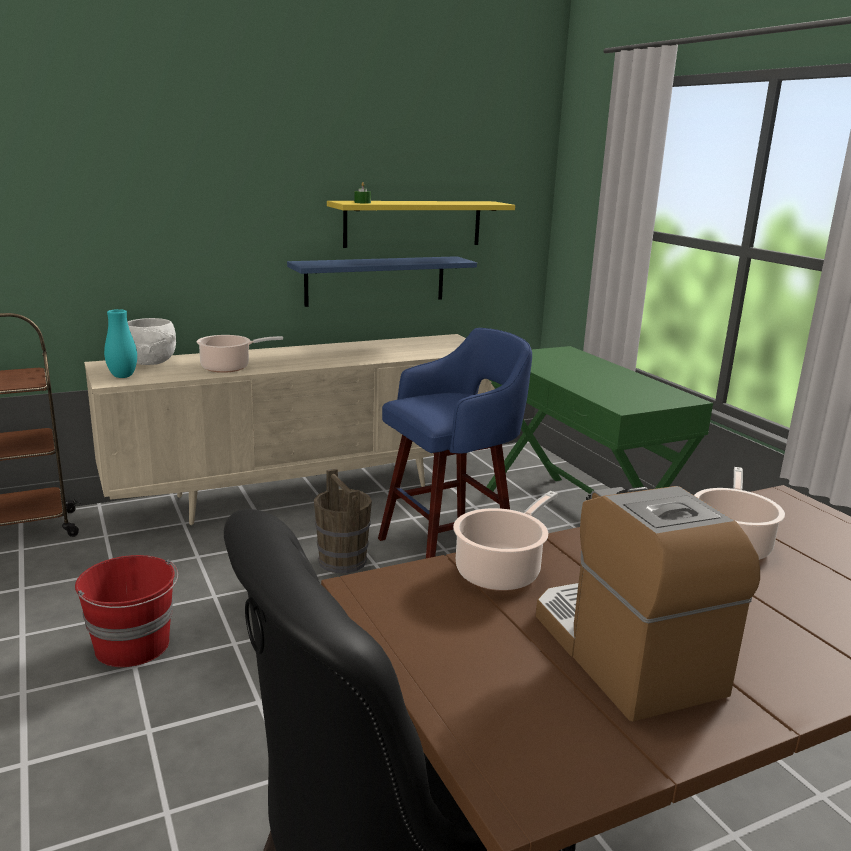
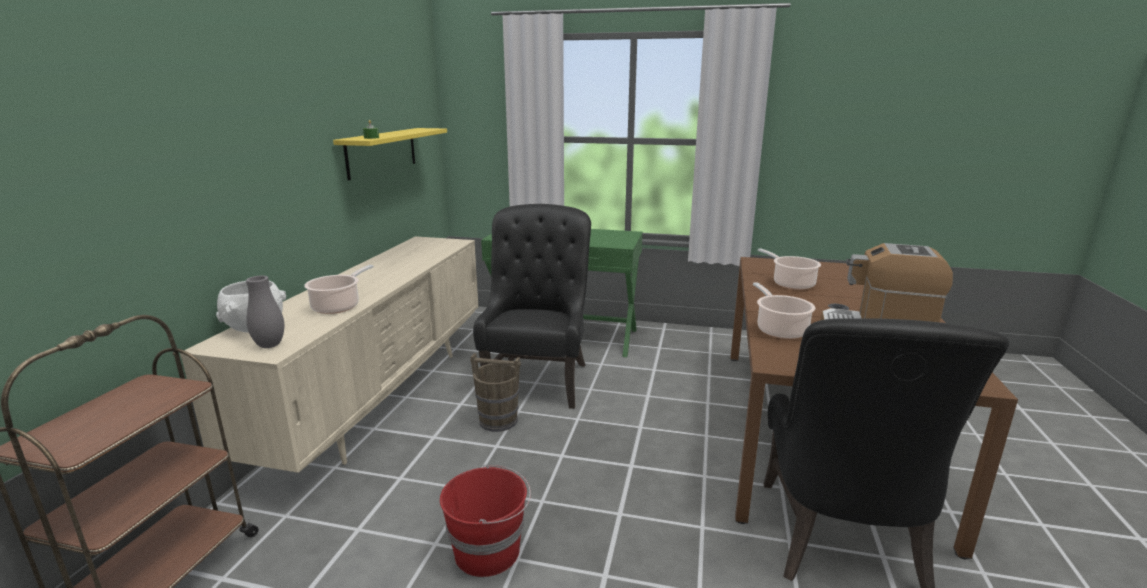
camera: 50 degrees left, 0 degrees up
turquoise vase [104,309,137,378] -> grey vase [246,276,284,348]
blue shelf [287,256,477,307] -> none
blue stool [378,328,532,558] -> black chair [473,204,591,409]

